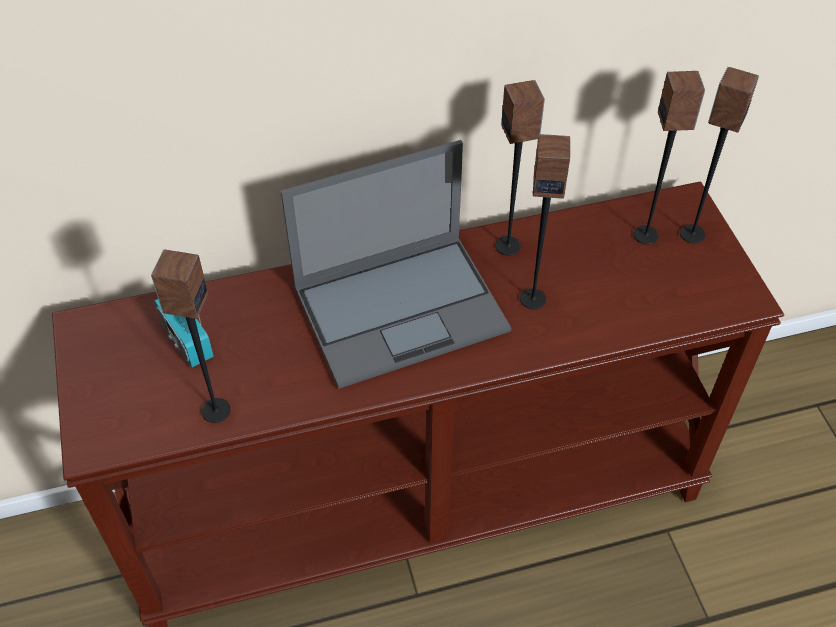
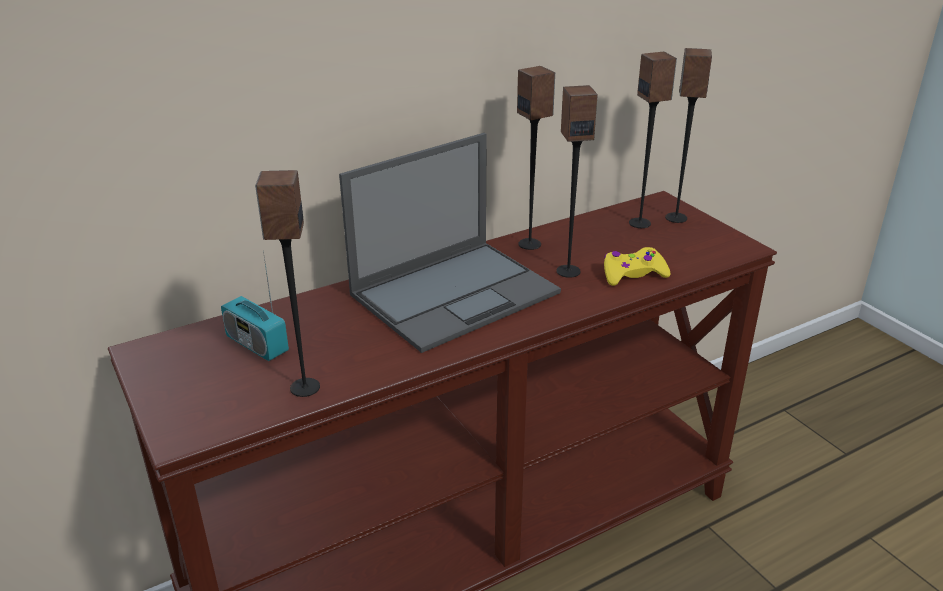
camera: 15 degrees left, 20 degrees down
none -> yellow game controller [604,247,670,286]

